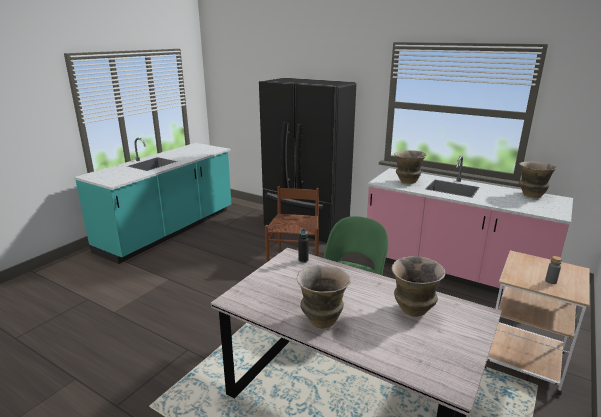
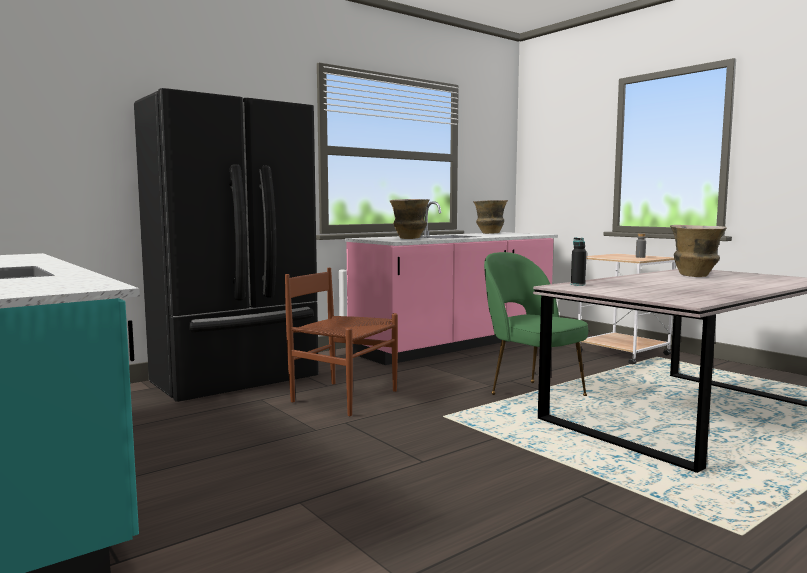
camera: 70 degrees left, 15 degrees down
vase [297,265,351,328] -> none

